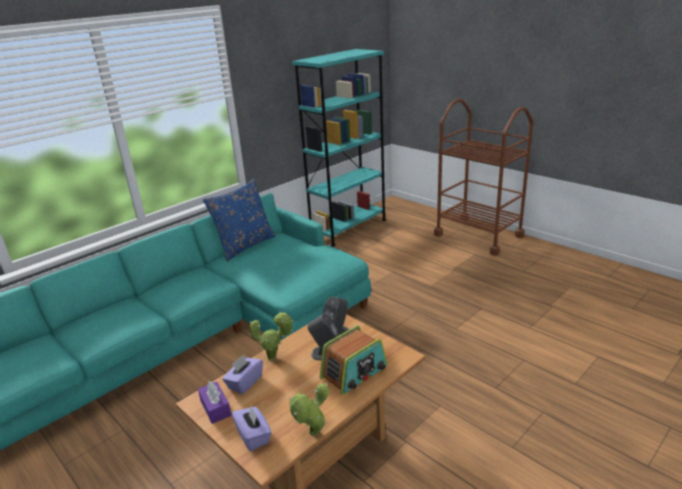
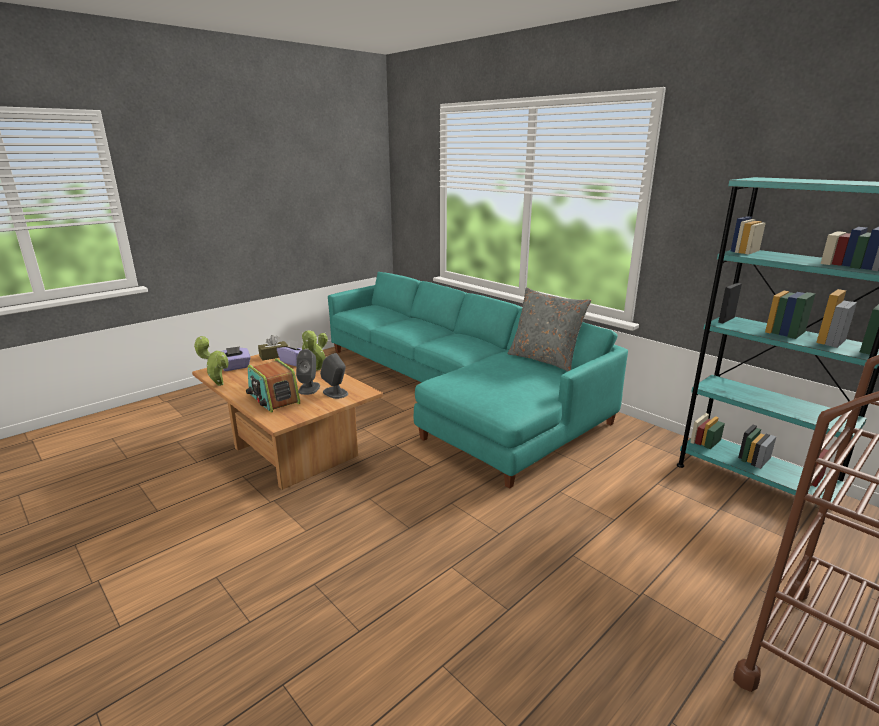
camera: 90 degrees right, 5 degrees down
purple tissue box [198,381,231,424] -> brown tissue box [258,335,288,361]
blue pillow [203,179,276,261] -> grey pillow [508,288,591,372]

